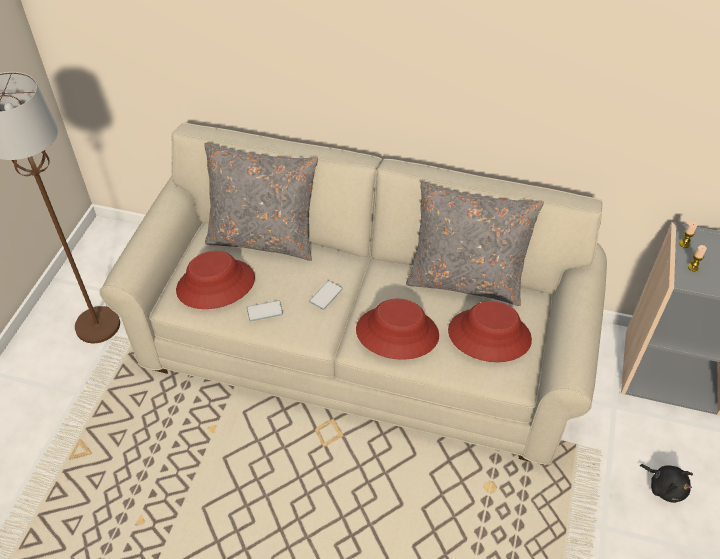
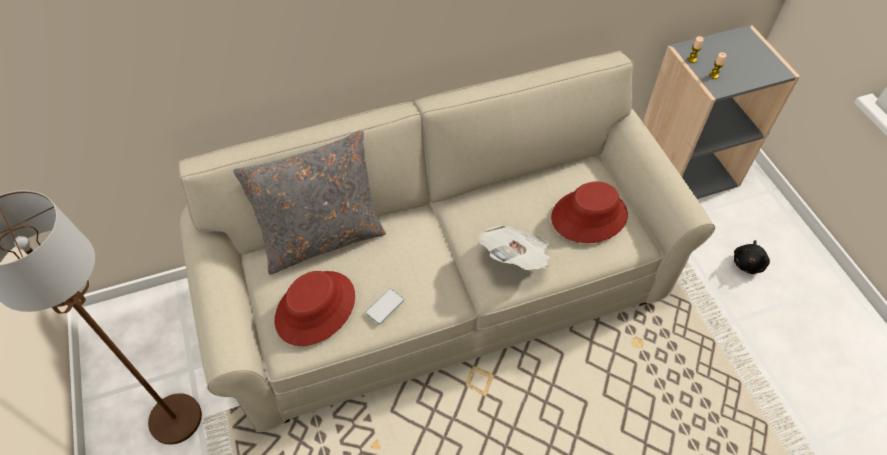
camera: 35 degrees left, 5 degrees up
phone [309,281,343,310] -> none
red hat [356,299,439,360] -> newspaper [478,225,550,270]
grey pillow [406,182,544,306] -> none
black plush toy [640,464,693,503] -> black plush toy turned 105 degrees clockwise [734,240,770,274]

